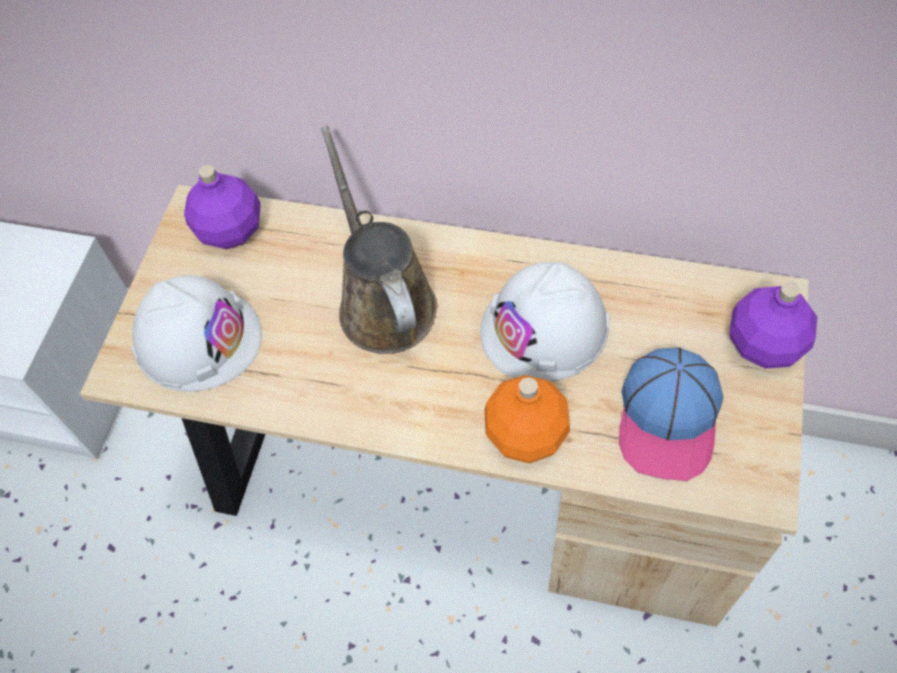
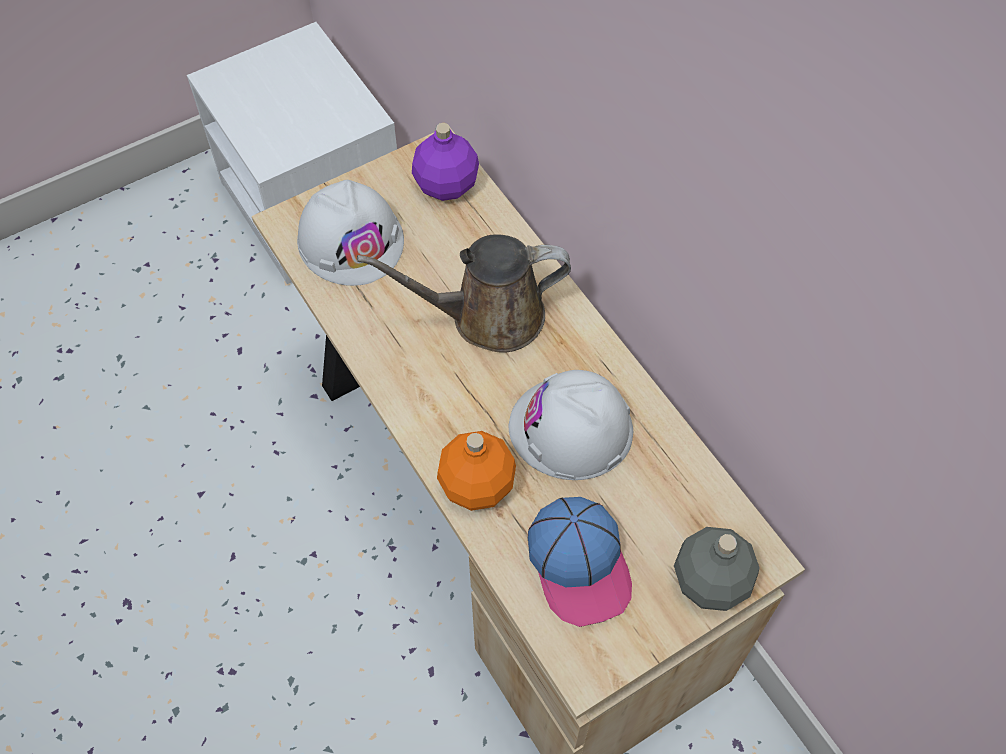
camera: 40 degrees right, 0 degrees up
brown watering can [321,126,437,354] -> brown watering can turned 120 degrees counterclockwise [357,234,571,353]
cap [619,347,724,481] -> cap turned 75 degrees counterclockwise [528,497,632,627]
purple bottle [730,282,817,369] -> grey bottle [674,527,760,611]

